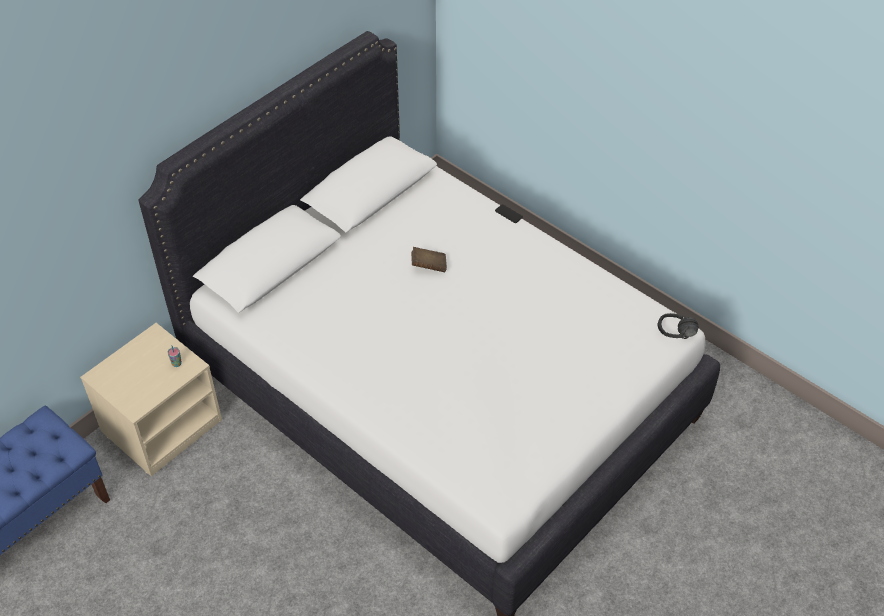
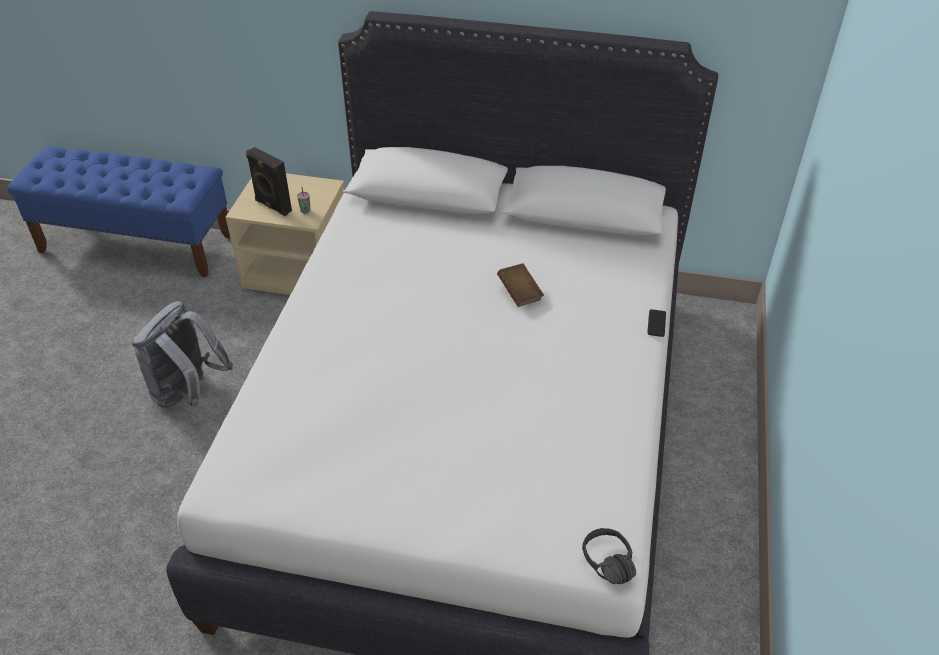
camera: 60 degrees right, 5 degrees down
none -> grey backpack [132,301,233,408]
none -> black speaker [246,147,292,216]

